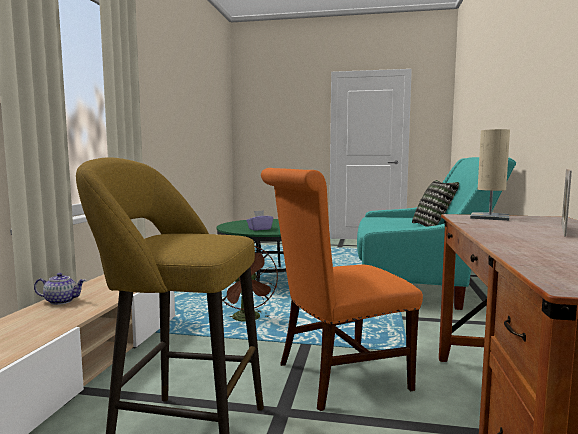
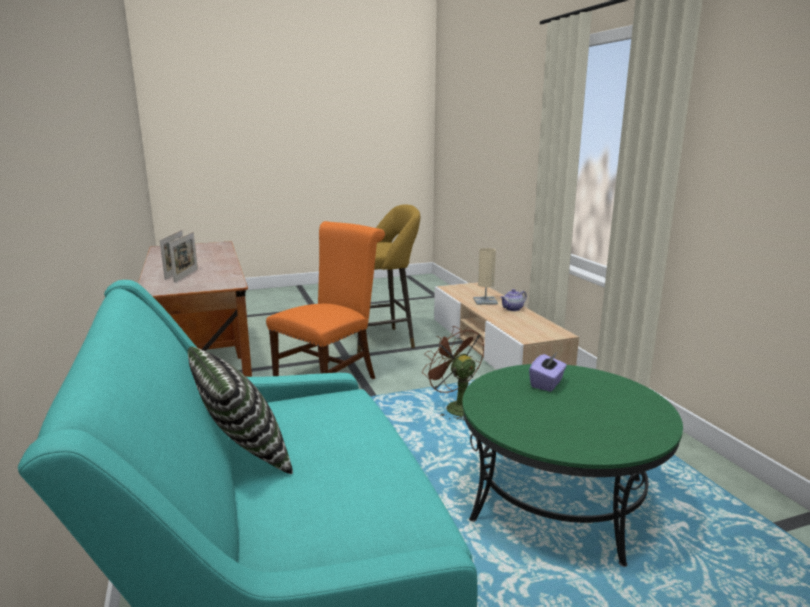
camera: 150 degrees right, 10 degrees up
beige table lamp [470,129,510,221] -> beige table lamp moved to [473,248,498,305]
none -> picture frame [169,232,198,283]

